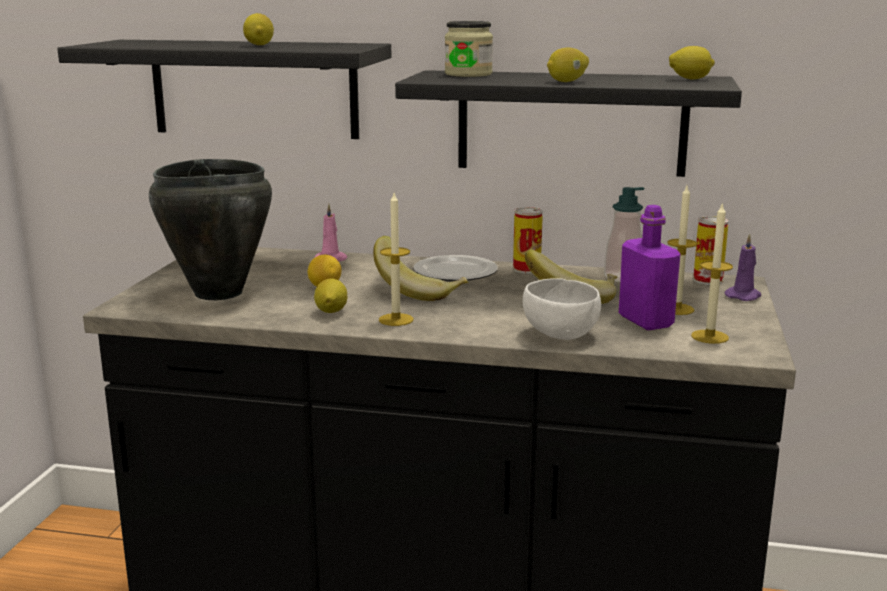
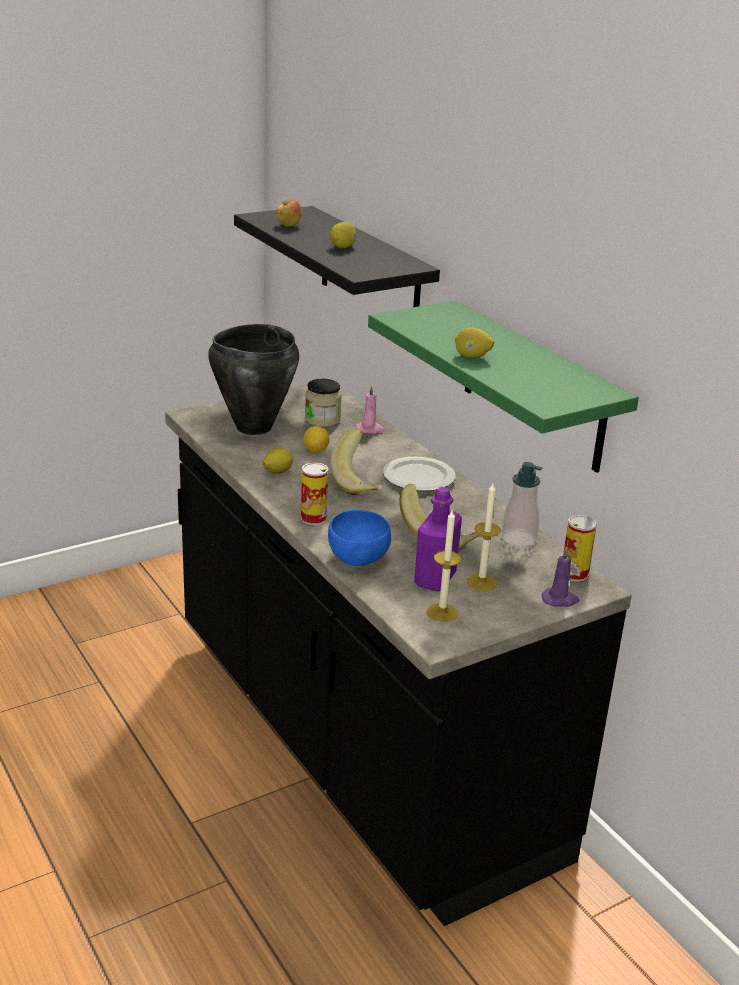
camera: 45 degrees right, 10 degrees up
candle [379,193,413,326] -> none
black shelf [395,70,742,177] -> green shelf [368,300,639,473]
jar [445,21,493,77] -> jar moved to [305,379,342,427]
can [513,207,543,273] -> can moved to [301,462,328,525]
white bowl [523,278,601,340] -> blue bowl [328,510,391,566]
lemon [669,46,715,80] -> none
none -> apple [276,199,302,227]

